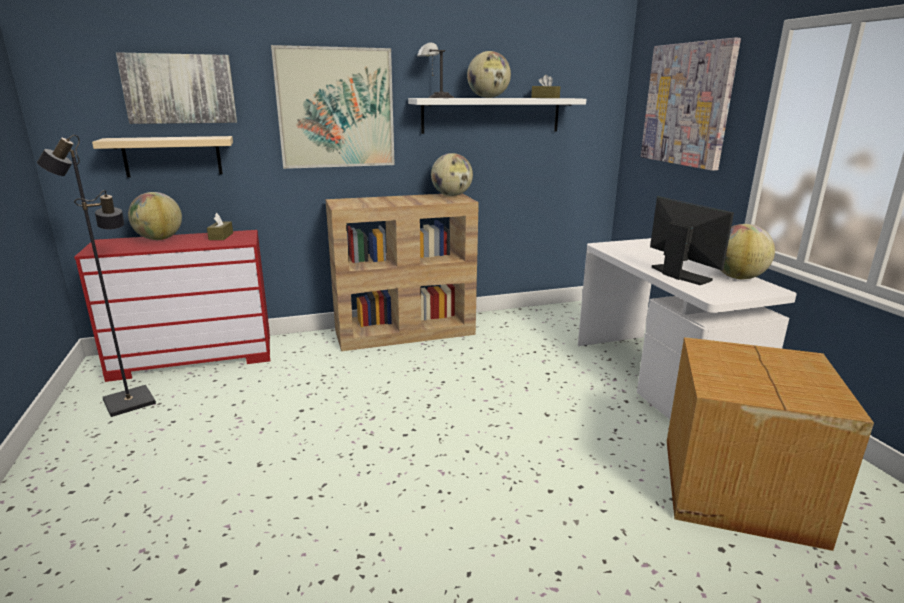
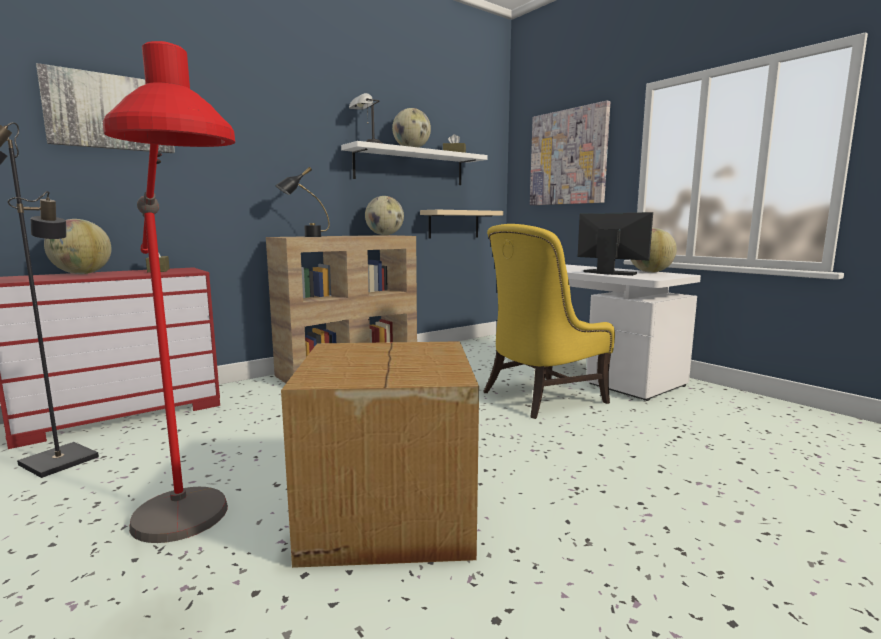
camera: 20 degrees left, 10 degrees down
beige shelf [92,136,233,177] -> beige shelf moved to [420,210,503,239]
picture [271,45,395,169] -> none
cardboard box [667,337,874,551] -> cardboard box moved to [281,341,479,568]
none -> red floor lamp [103,41,235,543]
none -> black table lamp [275,167,330,237]
none -> yellow chair [483,224,615,419]

